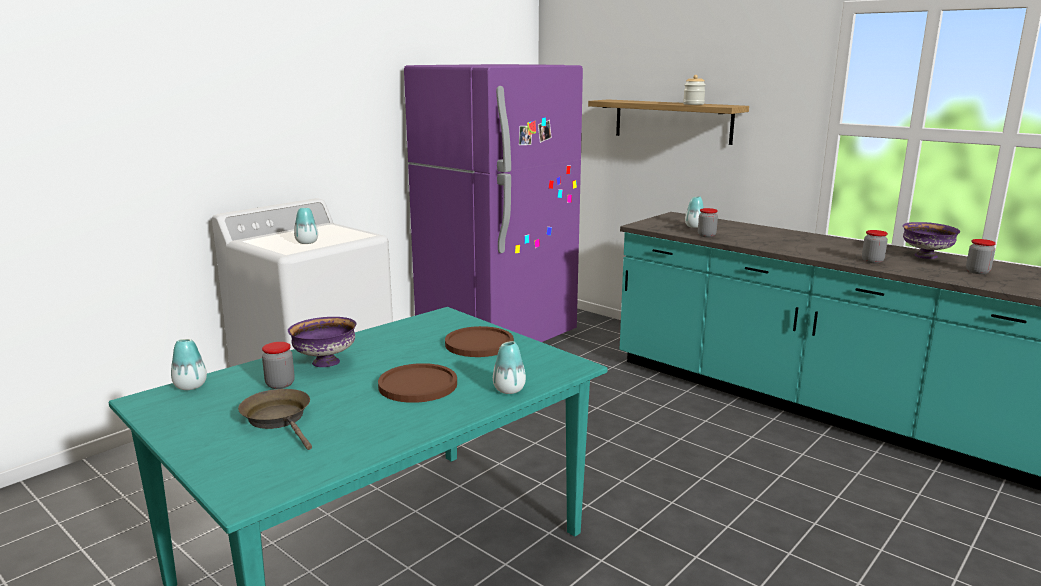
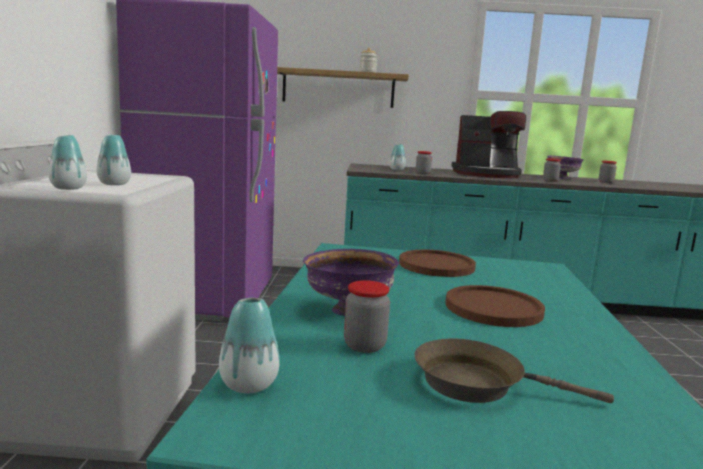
camera: 40 degrees left, 5 degrees down
vase [493,341,526,394] -> vase moved to [48,135,87,190]
none -> coffee machine [451,111,526,178]

